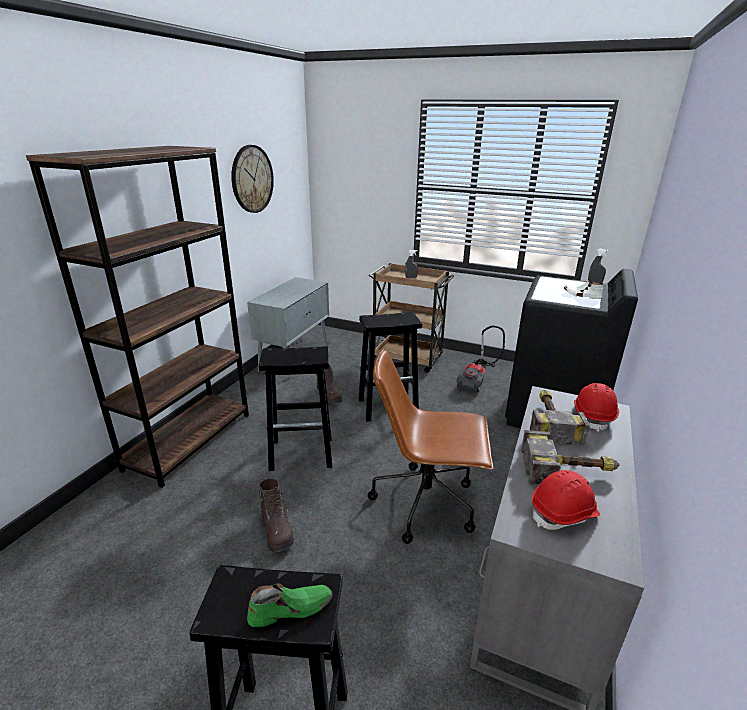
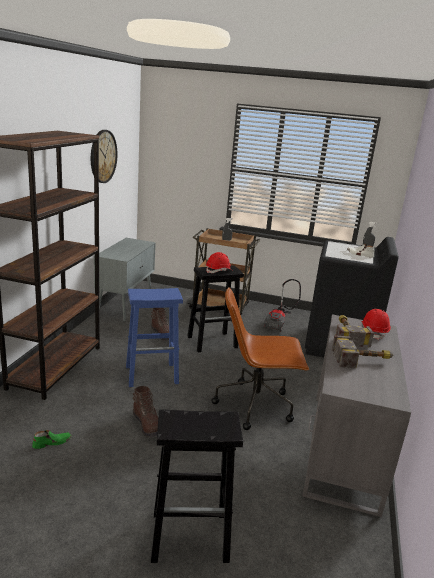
camera: 10 degrees left, 5 degrees down
green shoe [247,583,332,627] -> green shoe moved to [32,430,71,449]
black stool [259,346,332,471] -> blue stool [126,288,183,387]
red hard hat [532,470,600,530] -> red hard hat moved to [206,252,233,273]

